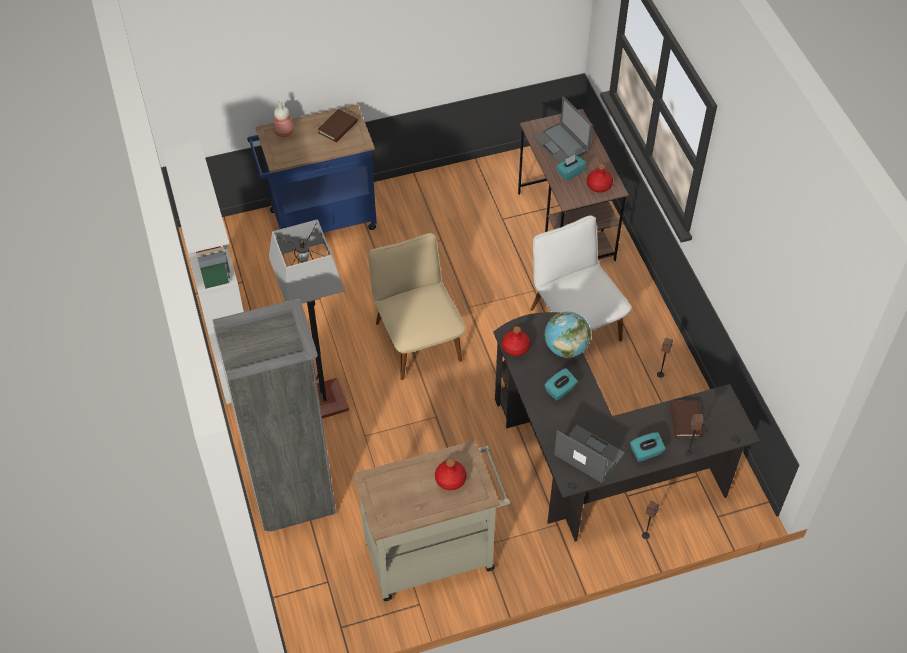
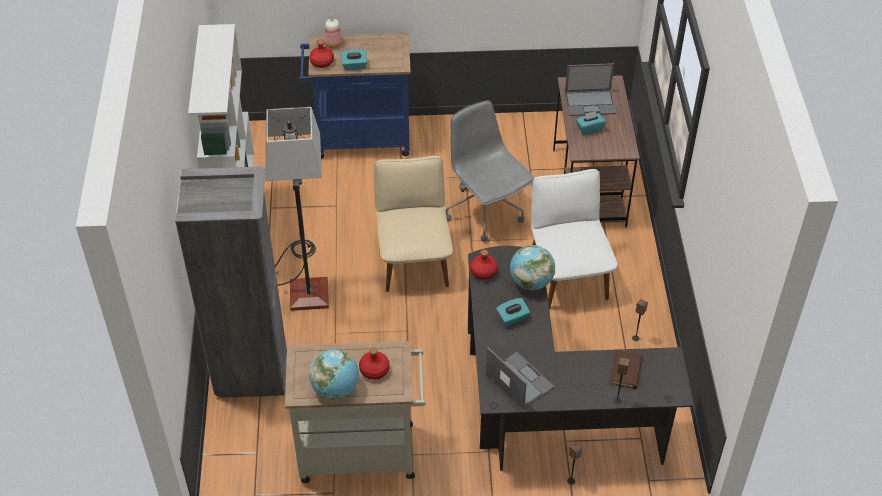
camera: 15 degrees right, 5 degrees down
brown book [317,109,358,142] -> none
laptop [532,96,593,164] -> laptop turned 75 degrees counterclockwise [565,63,616,116]
red bottle [587,164,613,193] -> red bottle moved to [309,40,334,68]
turquoise tissue box [630,432,665,462] -> turquoise tissue box moved to [341,49,367,70]
none -> globe [309,349,359,400]
none -> grey office chair [446,100,535,242]

